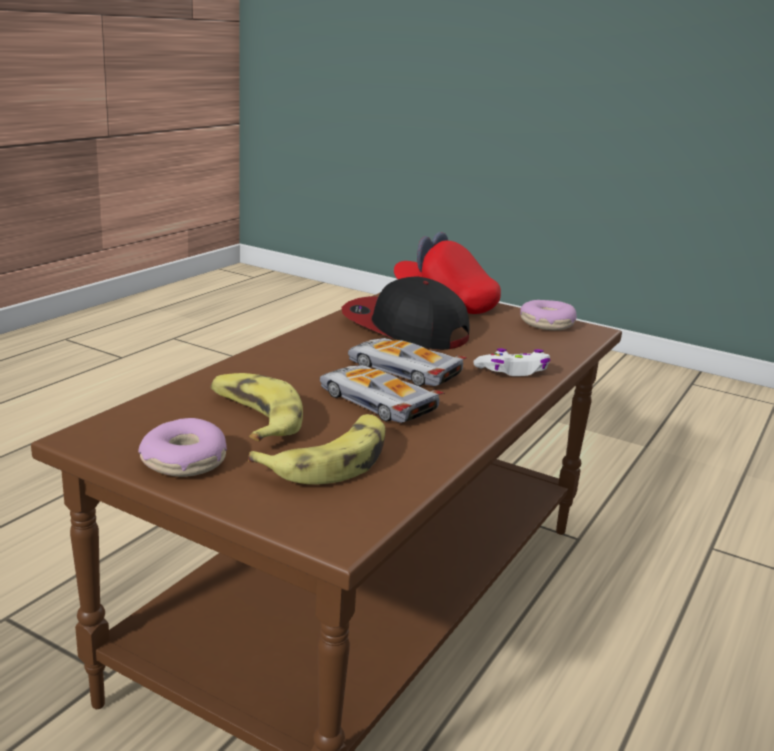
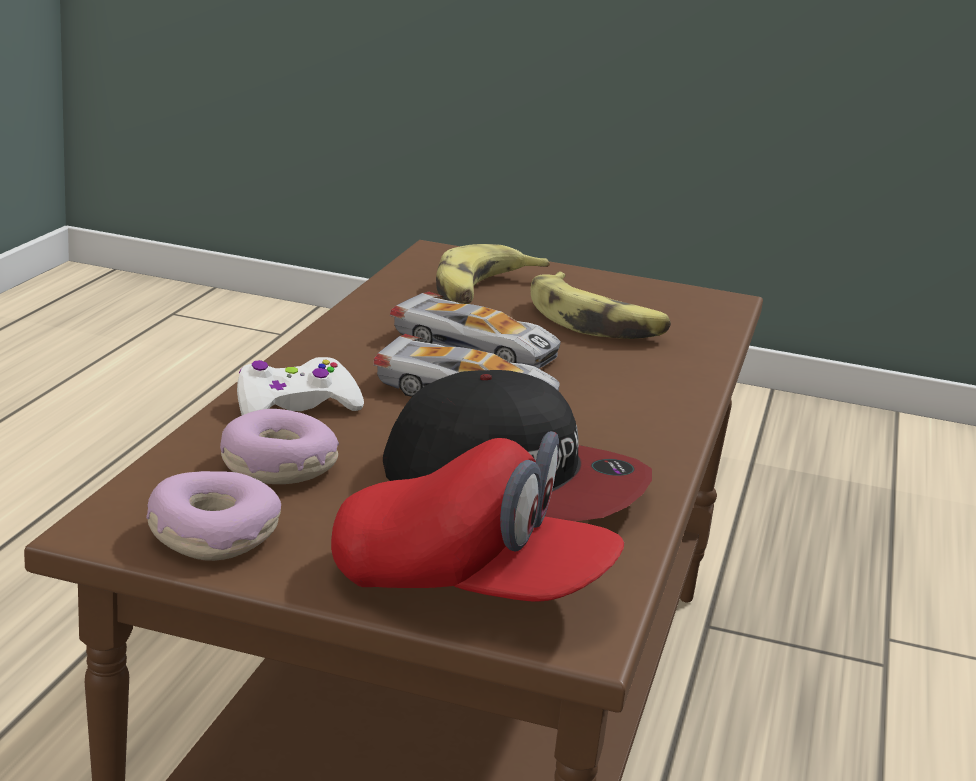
camera: 165 degrees right, 0 degrees up
donut [138,418,227,477] -> donut moved to [220,409,339,484]

